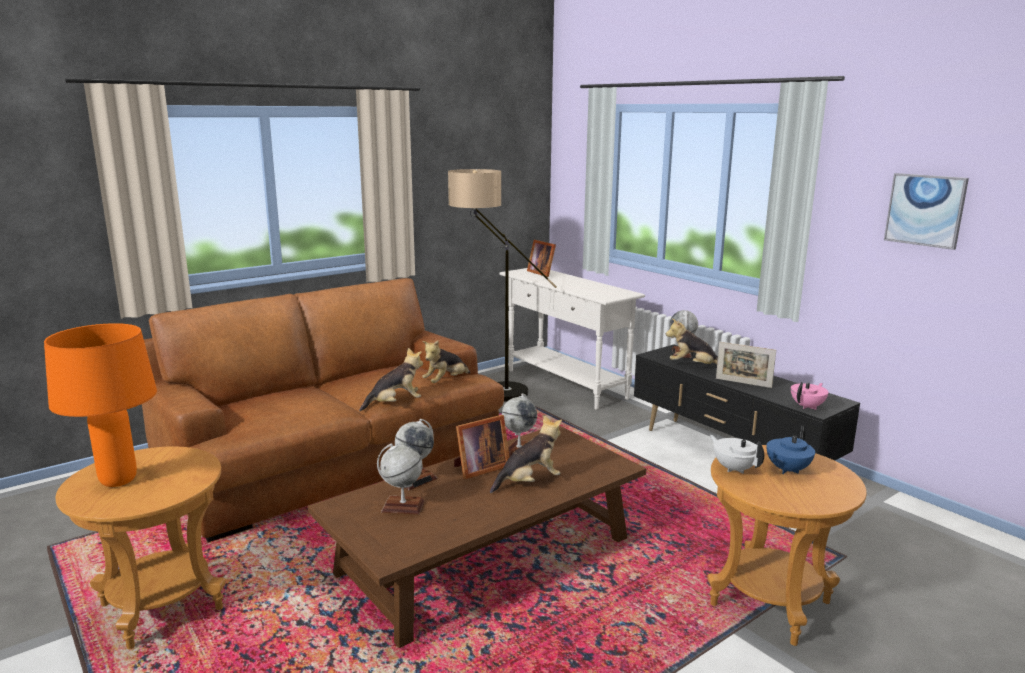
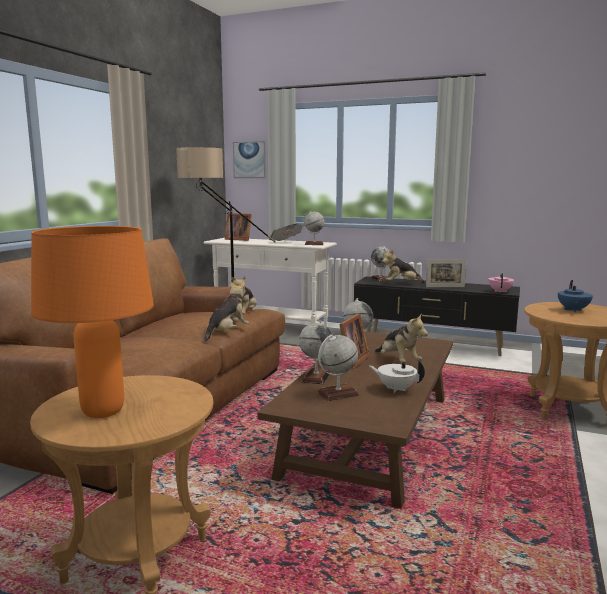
camera: 30 degrees left, 5 degrees down
plush toy [490,415,562,493] -> plush toy turned 120 degrees clockwise [375,314,428,362]
white teapot [710,435,764,474] -> white teapot moved to [369,360,425,393]
picture [884,173,969,250] -> picture moved to [233,141,266,178]
none -> newspaper [269,224,303,241]
none -> globe [302,211,325,245]

